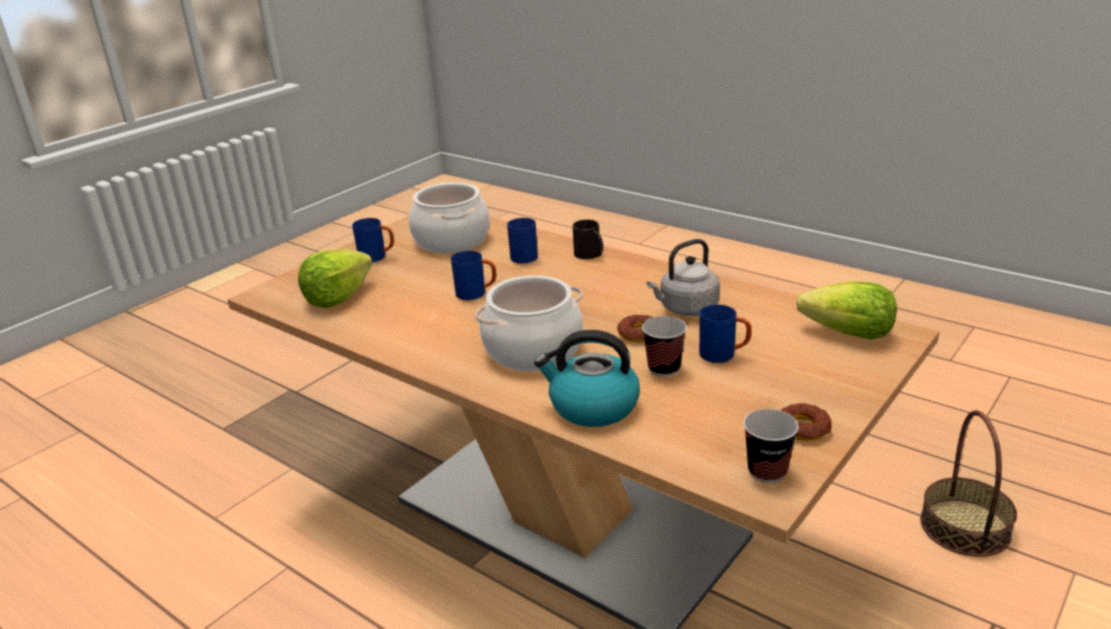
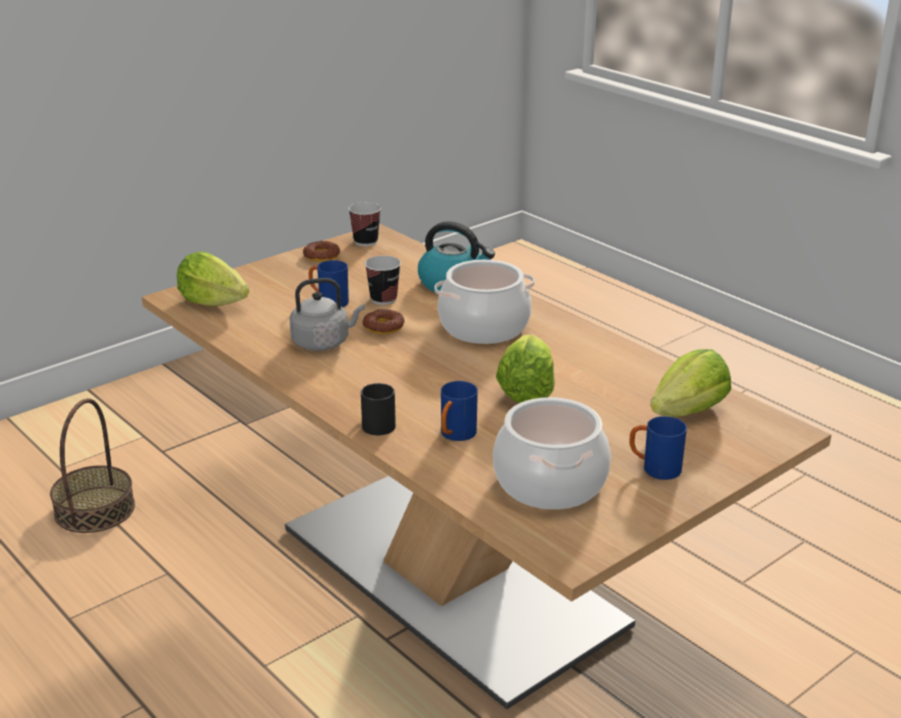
camera: 170 degrees left, 0 degrees up
blue mug [451,251,496,300] -> lettuce [496,334,555,403]

